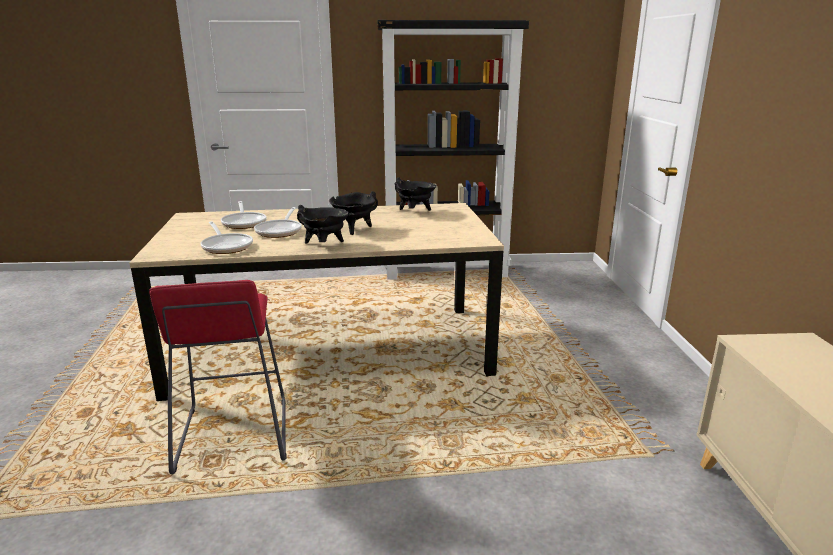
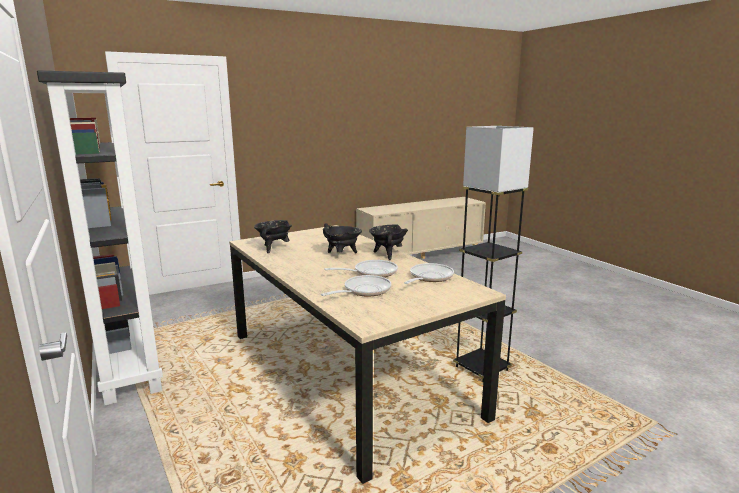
camera: 115 degrees left, 5 degrees down
red stool [149,280,287,474] -> grey floor lamp [453,126,534,382]

